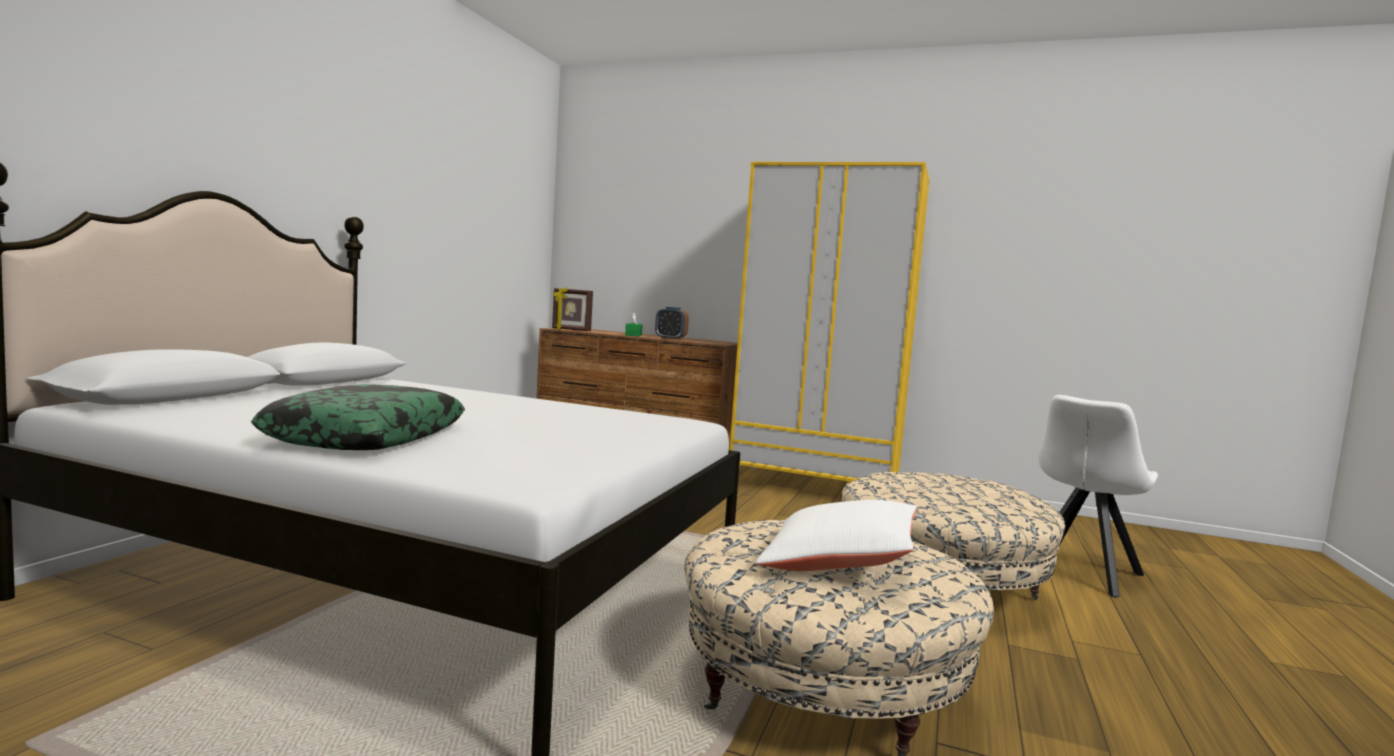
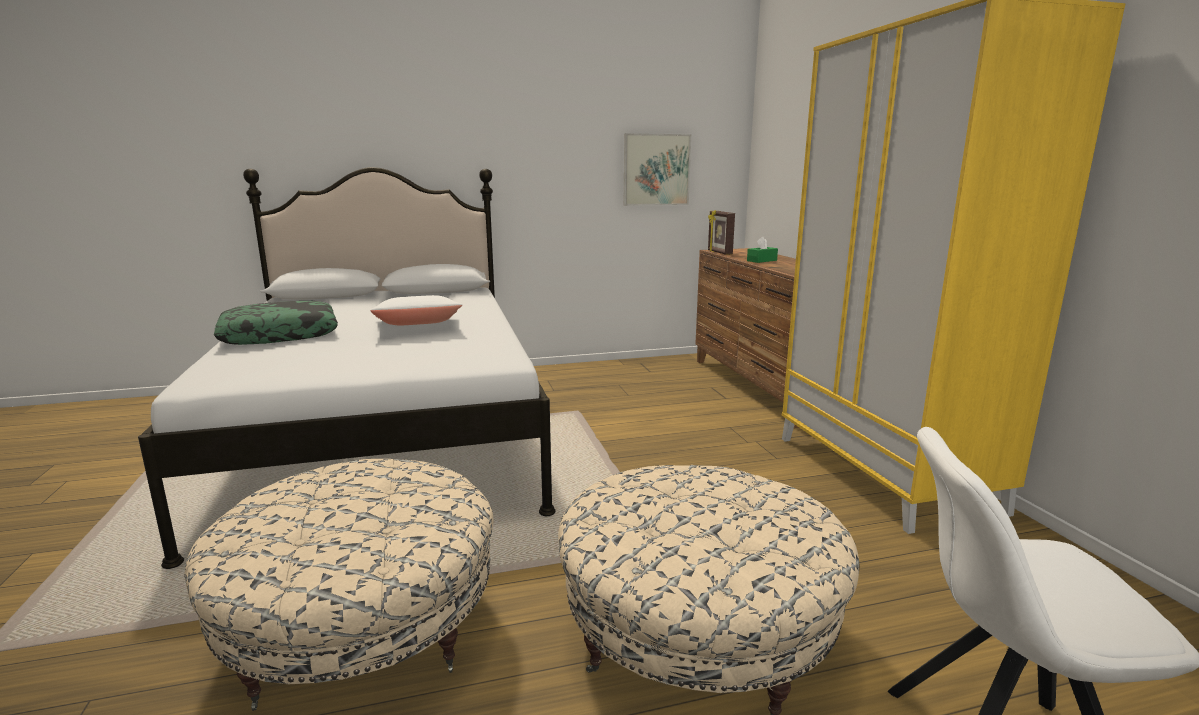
camera: 55 degrees right, 10 degrees up
alarm clock [655,307,689,340] -> none
white pillow [756,500,917,571] -> white pillow moved to [371,295,462,325]
none -> picture [624,133,691,206]

